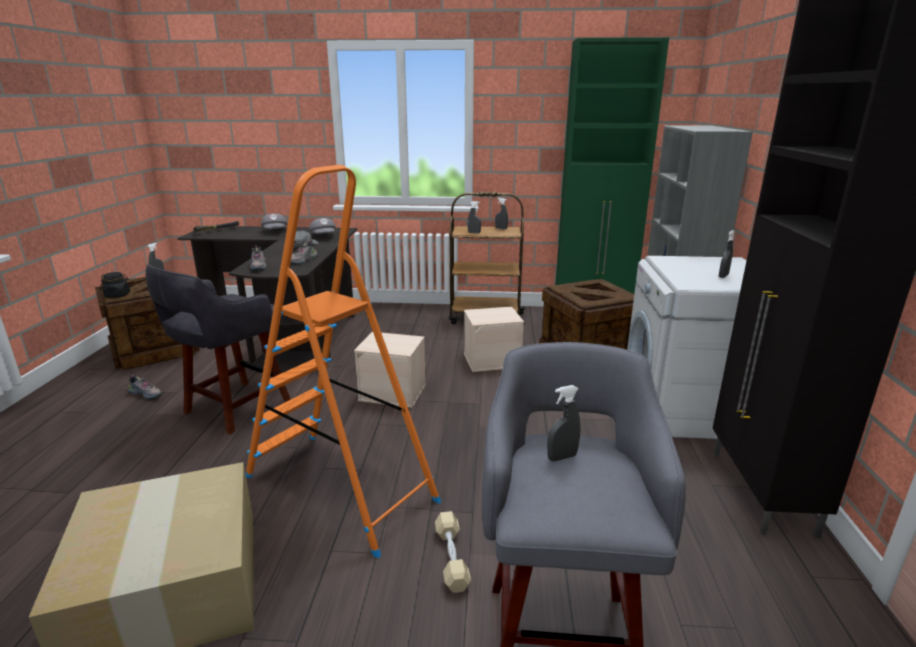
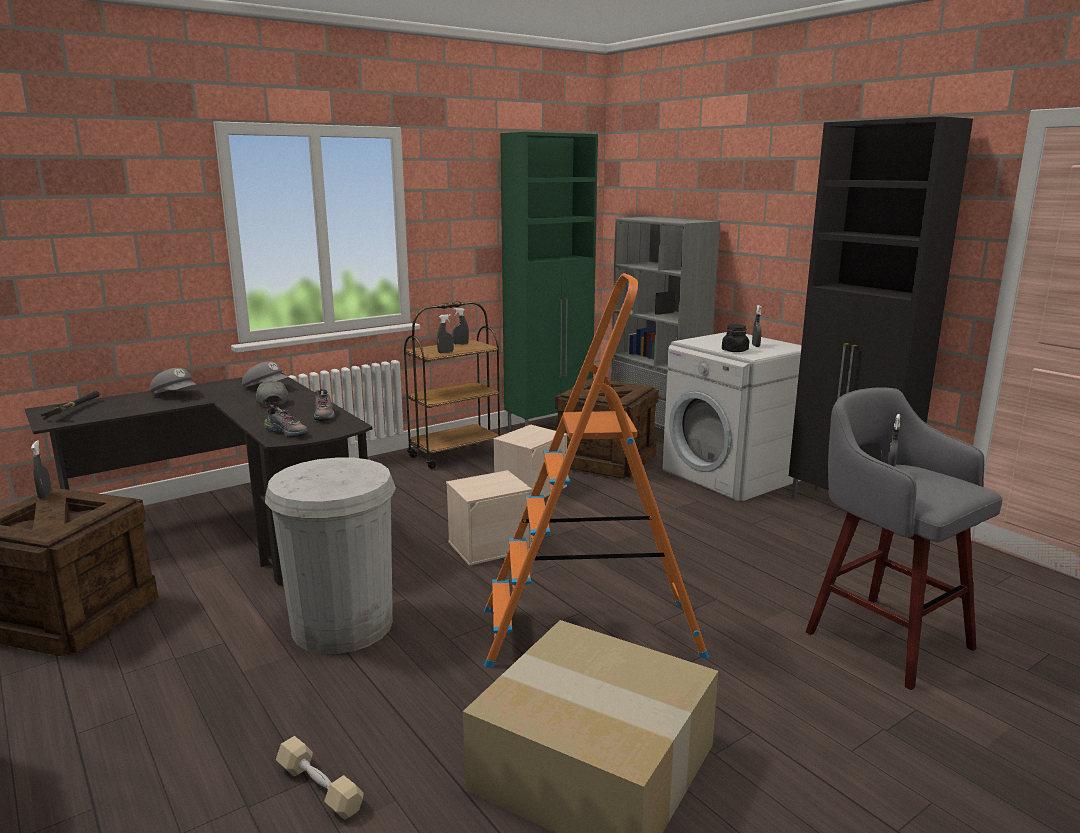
camera: 40 degrees left, 5 degrees down
black jar [101,272,130,298] -> black jar moved to [722,324,749,352]
shoe [128,375,162,400] -> none
grey stool [145,265,291,434] -> white trash can [265,457,396,654]
beige dumbbell [435,511,471,593] -> beige dumbbell moved to [276,736,364,819]

